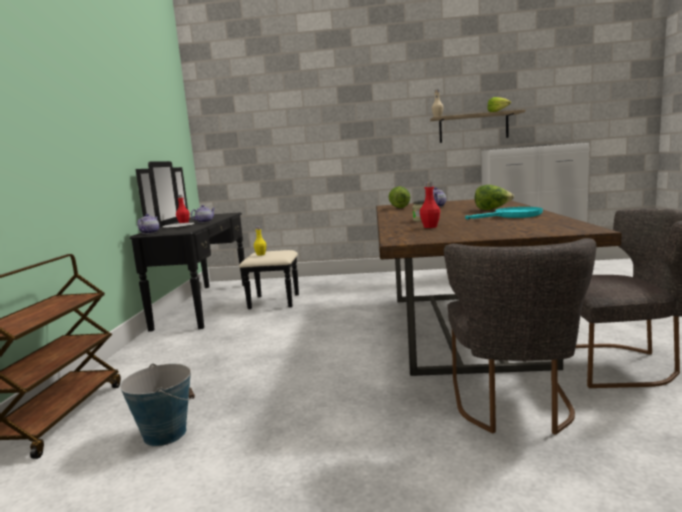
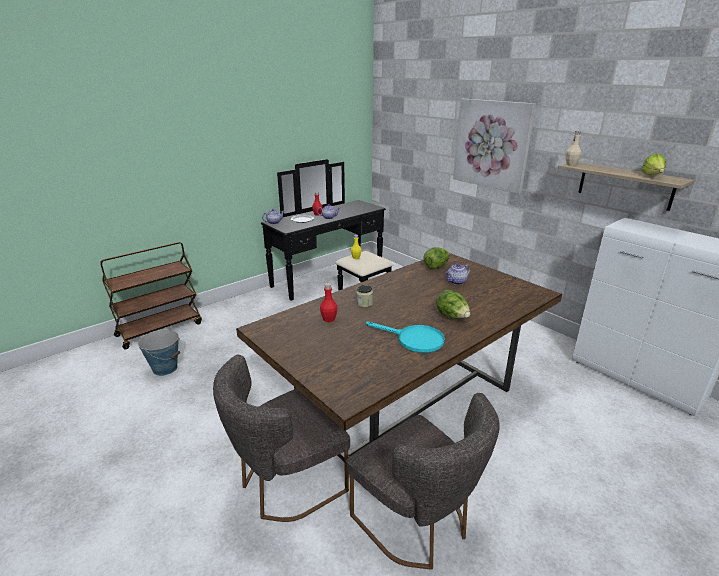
camera: 45 degrees right, 15 degrees up
none -> picture [453,99,536,194]

